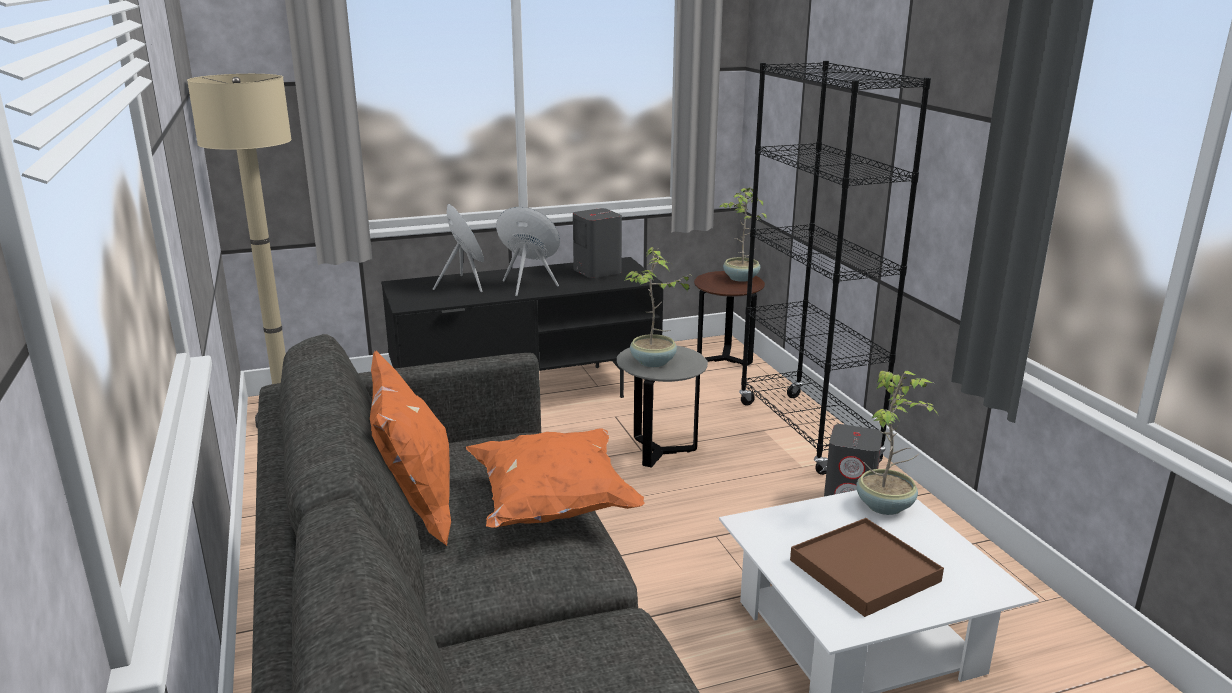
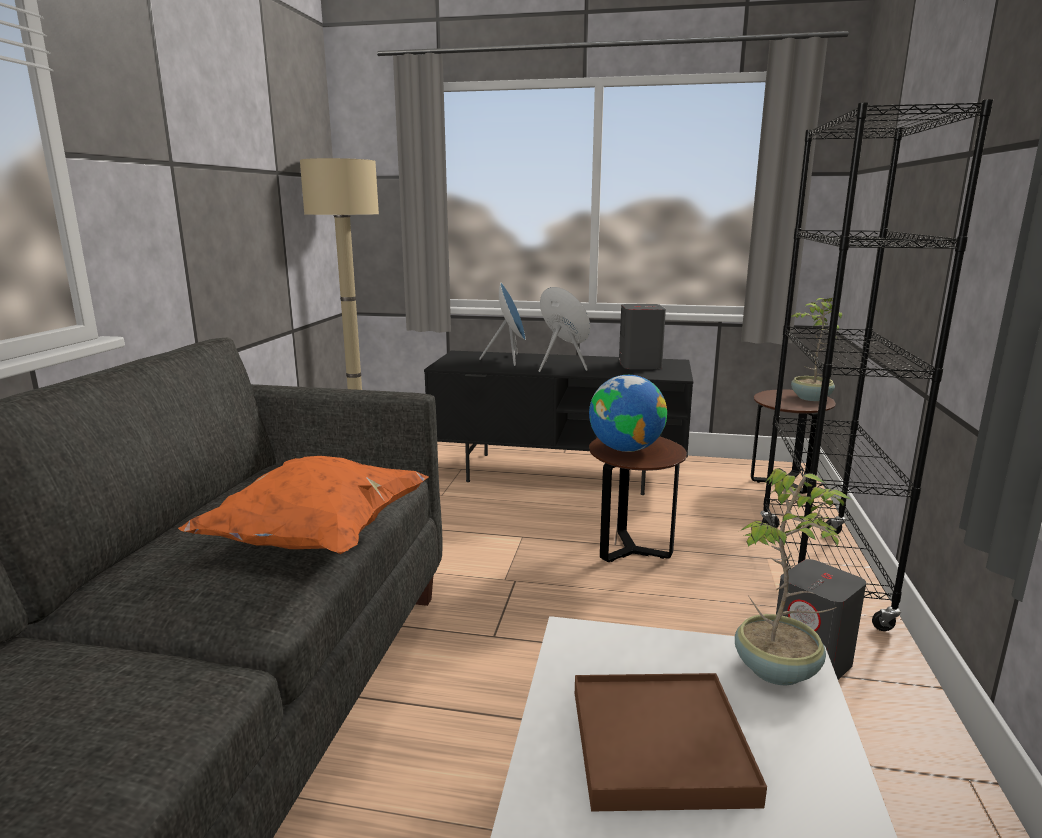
camera: 30 degrees right, 5 degrees down
orange pillow [370,351,451,546] -> none
grey side table [617,345,708,468] -> brown side table [589,437,687,562]
potted plant [624,247,696,367] -> globe [589,375,667,452]

